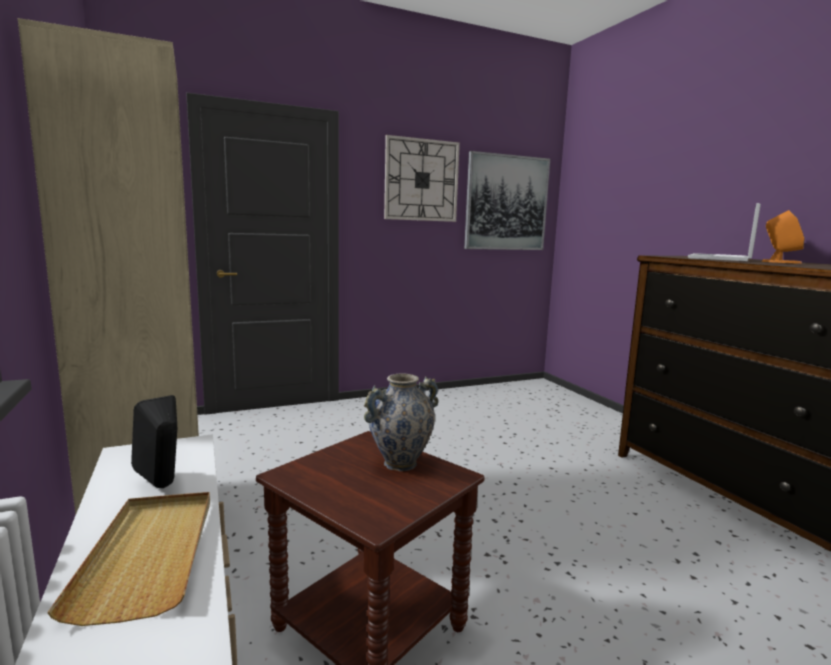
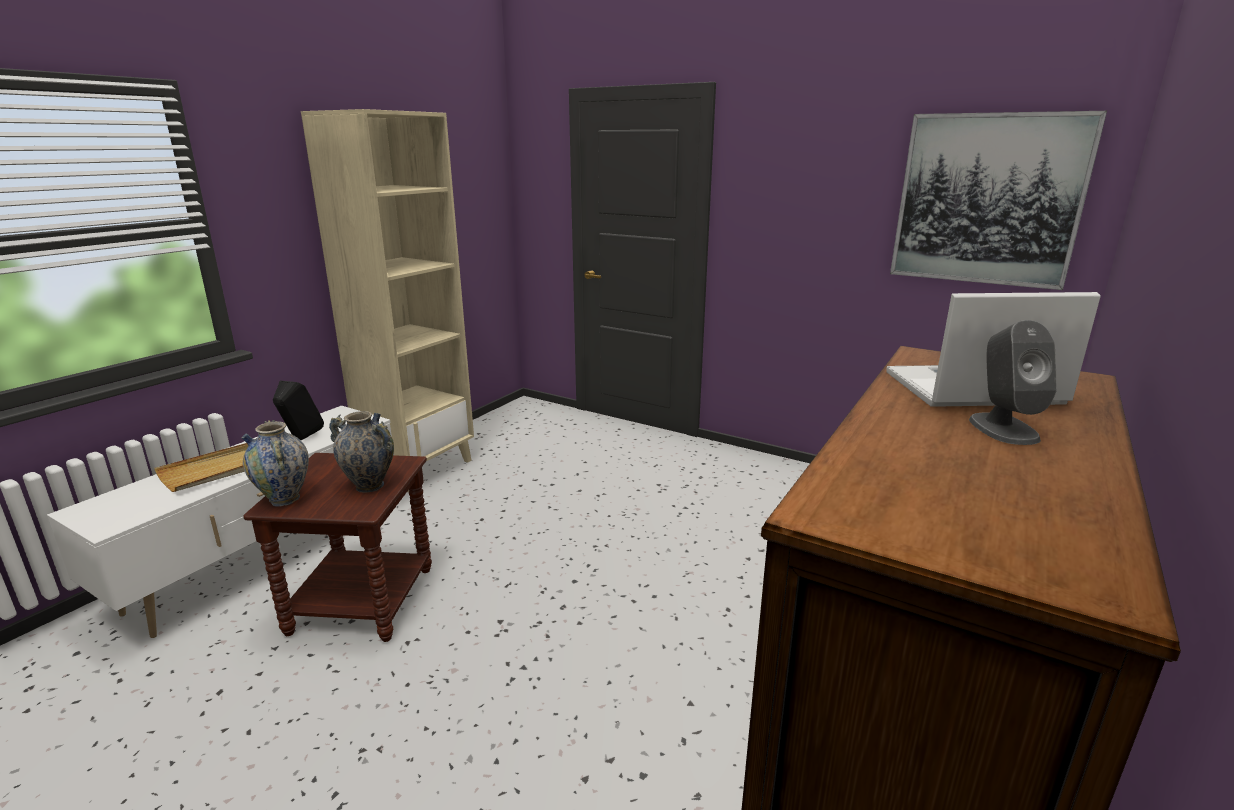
camera: 55 degrees right, 10 degrees up
wall clock [384,135,460,222] -> none
orange speaker [761,210,805,264] -> grey speaker [969,320,1057,445]
none -> vase [242,420,309,507]

